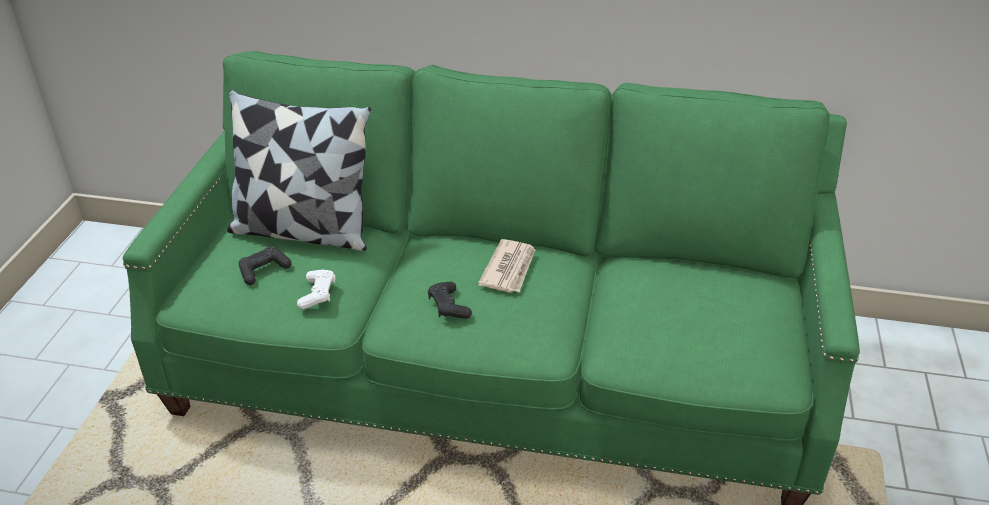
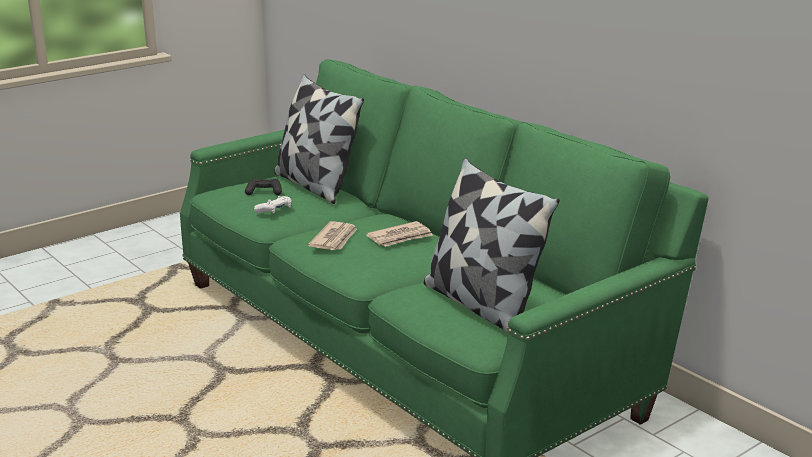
camera: 40 degrees right, 15 degrees down
black game controller [428,282,472,319] -> newspaper [308,221,357,250]
none -> pillow [424,158,560,333]

